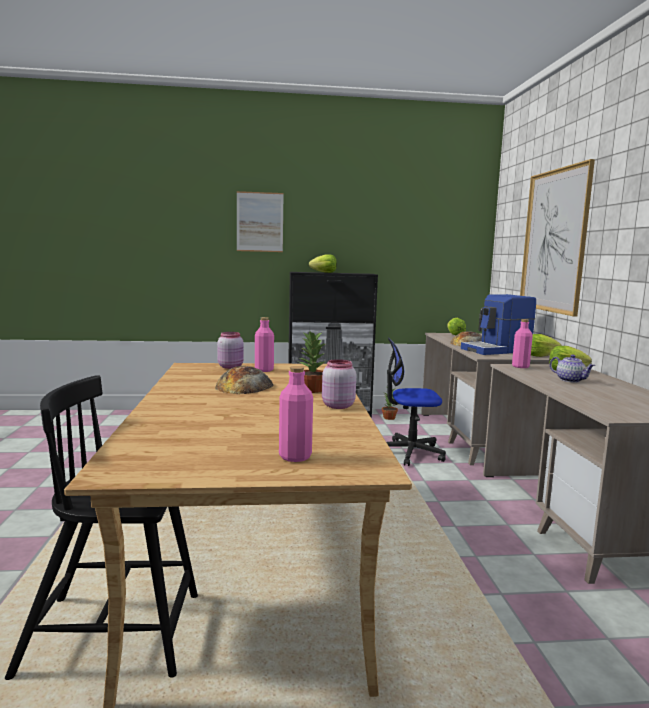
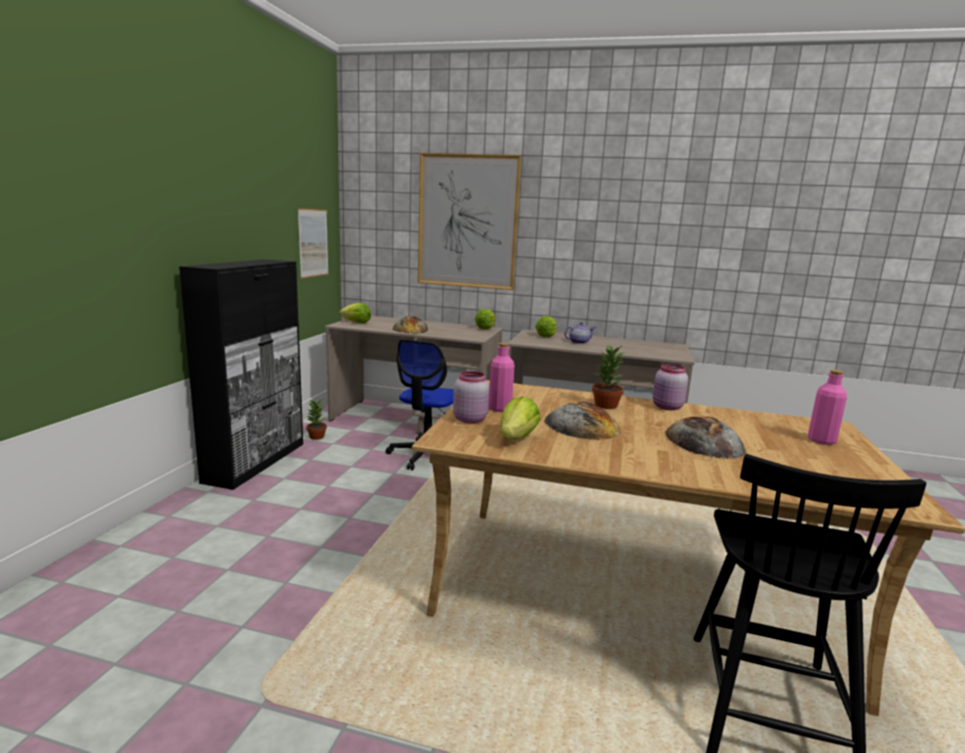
camera: 70 degrees left, 5 degrees up
picture [237,191,284,252] -> picture moved to [298,208,329,279]
lettuce [309,254,337,273] -> lettuce moved to [500,397,541,440]
coffee machine [461,294,536,355] -> none
pink bottle [512,319,533,368] -> none
none -> bread [665,416,746,459]

